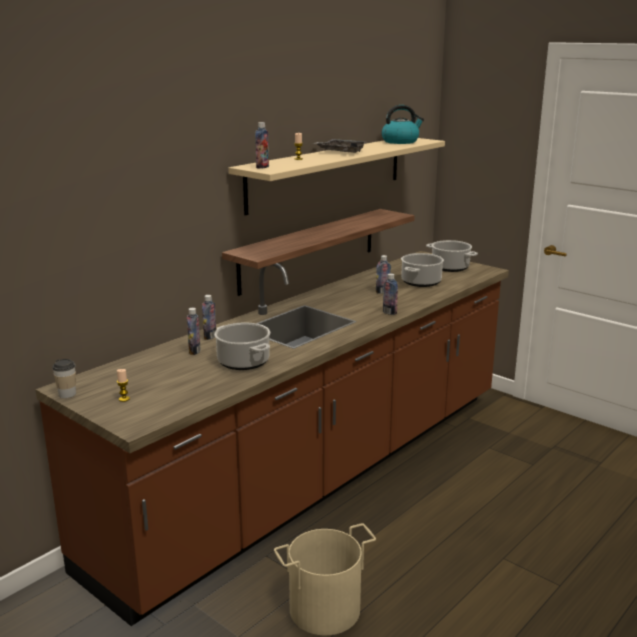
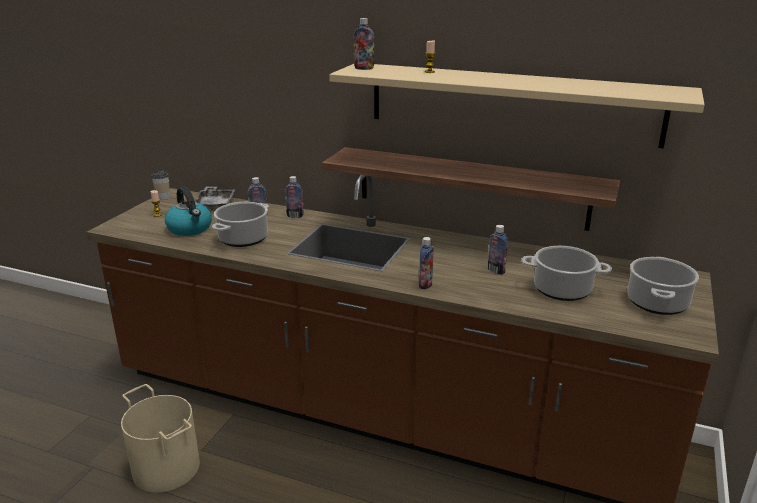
camera: 70 degrees right, 5 degrees up
grey tray [314,139,366,153] -> grey tray moved to [195,186,236,211]
kettle [381,105,424,144] -> kettle moved to [165,187,212,236]

